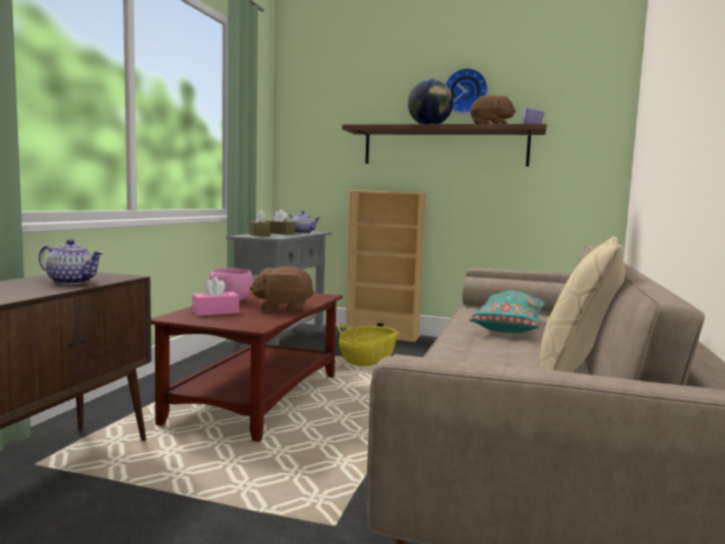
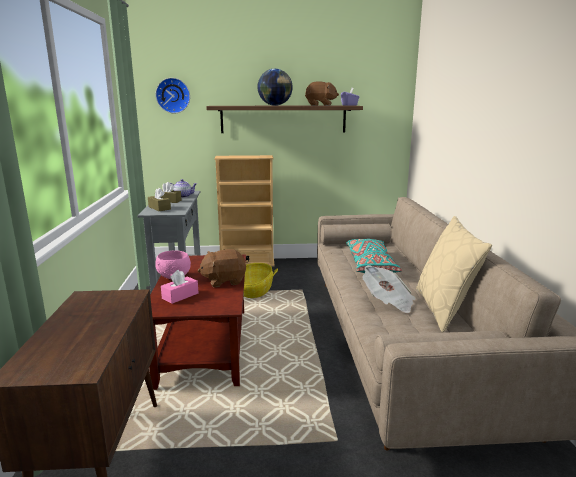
camera: 20 degrees left, 10 degrees up
teapot [39,239,103,285] -> none
wall clock [445,68,488,114] -> wall clock moved to [156,78,190,113]
none -> newspaper [362,265,415,313]

